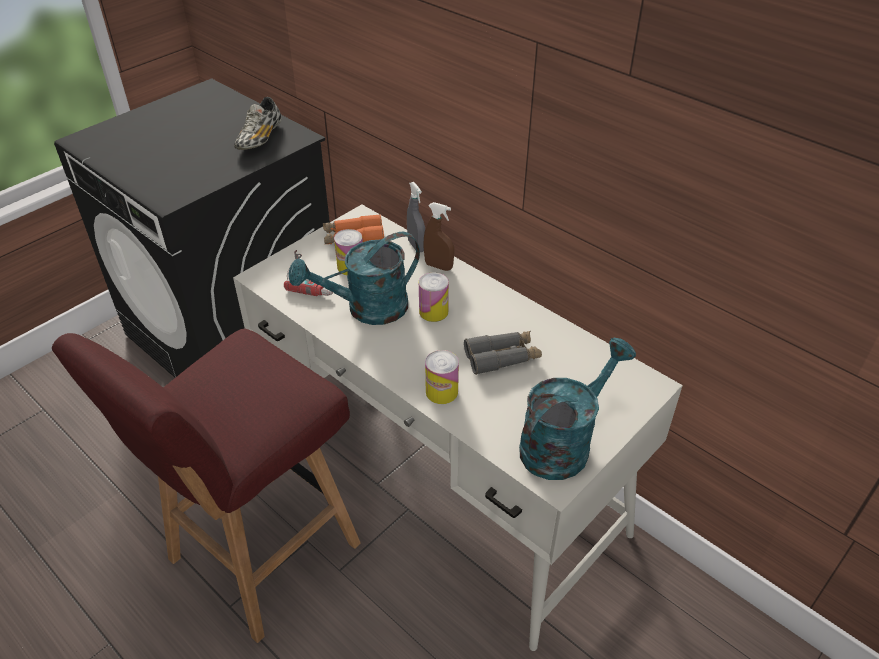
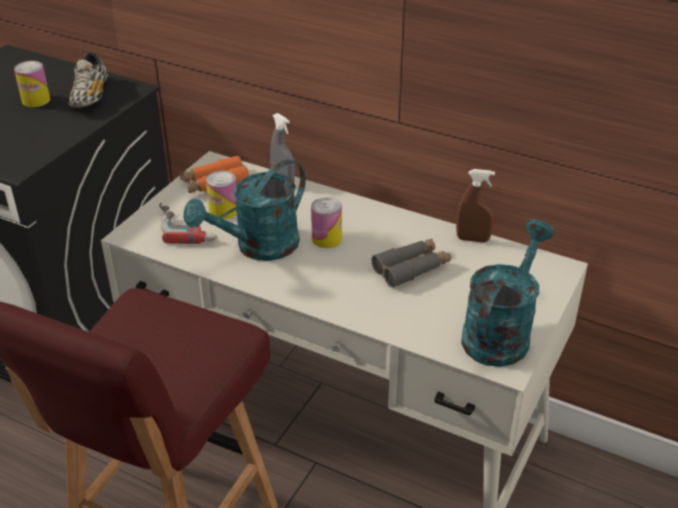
camera: 15 degrees left, 5 degrees down
brown spray bottle [423,202,454,271] -> brown spray bottle moved to [456,169,495,243]
can [425,350,459,404] -> can moved to [14,61,50,107]

